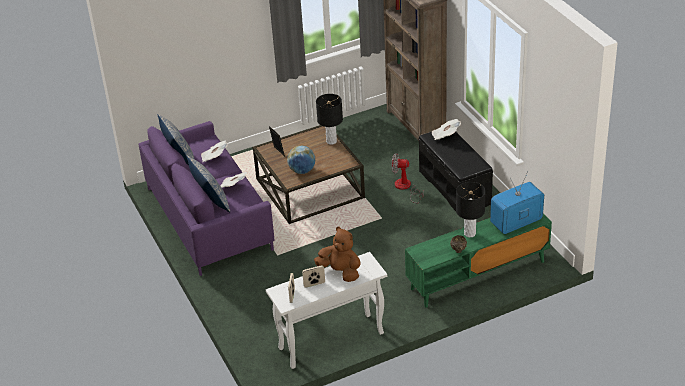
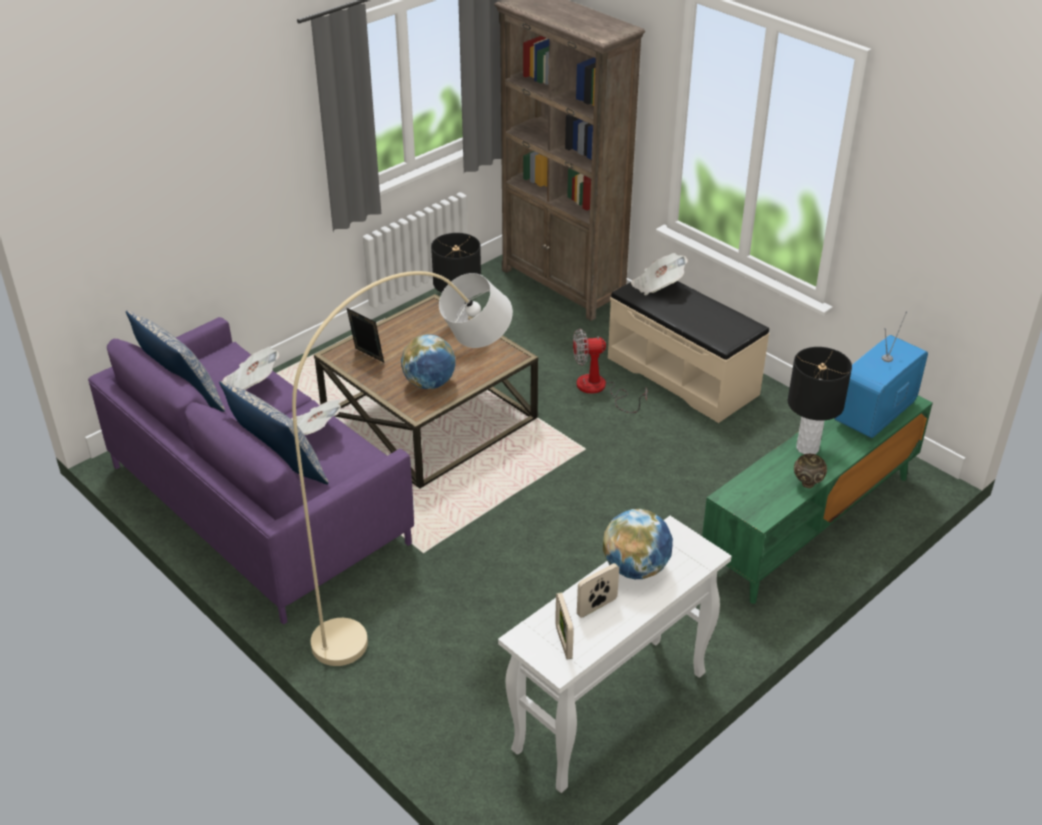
camera: 20 degrees left, 0 degrees up
brown plush toy [314,227,361,282] -> globe [603,509,673,579]
black bench [418,132,493,211] -> beige bench [608,281,769,423]
none -> beige floor lamp [292,271,513,666]

